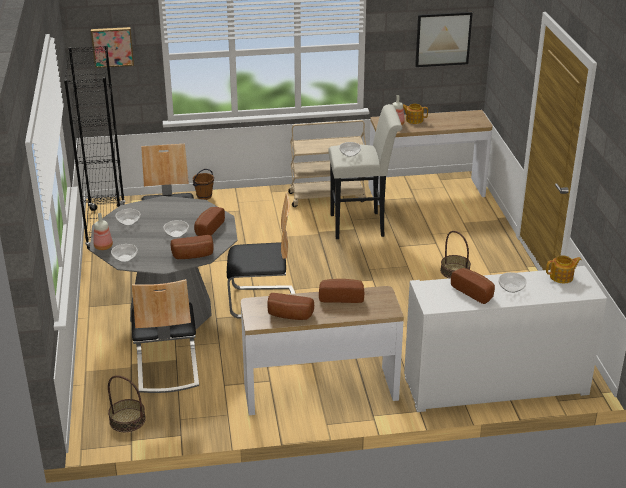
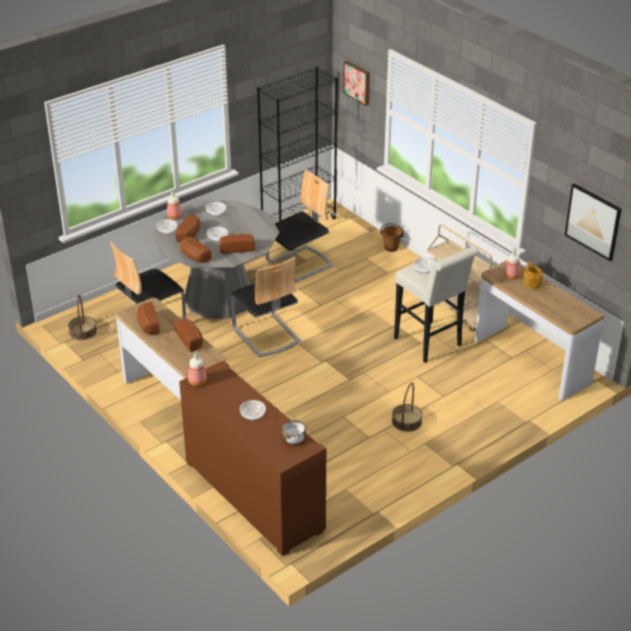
camera: 60 degrees right, 5 degrees up
white cabinet [404,266,607,412] -> brown cabinet [179,360,326,556]
bread [451,268,495,304] -> bread moved to [175,215,201,242]
teapot [546,256,582,283] -> white bowl [282,420,306,444]
none -> bottle [188,351,207,386]

